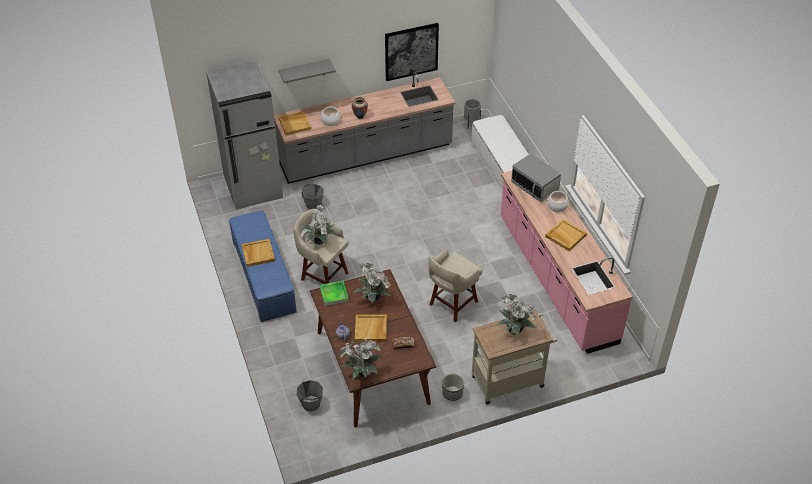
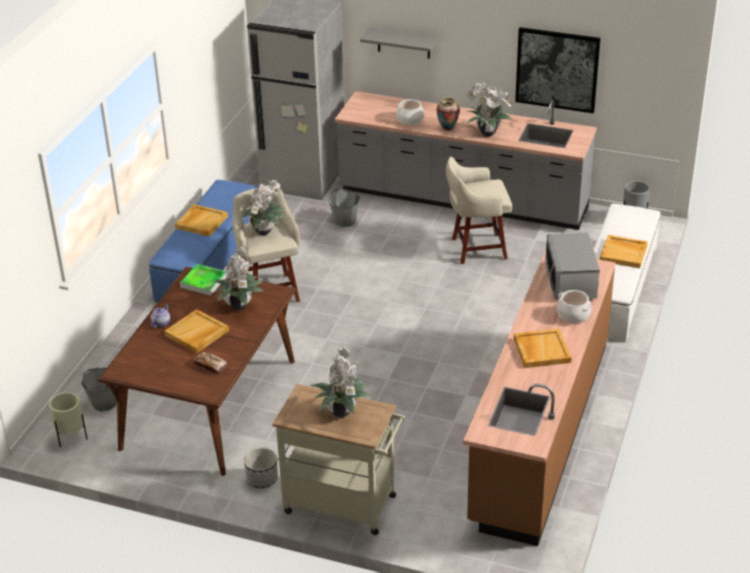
camera: 40 degrees right, 10 degrees down
beige tray [279,111,311,135] -> beige tray moved to [600,235,648,268]
potted plant [337,338,382,380] -> potted plant moved to [466,82,514,137]
beige stool [428,249,482,322] -> beige stool moved to [446,157,512,264]
pink counter [501,171,633,354] -> brown counter [463,250,615,546]
none -> beige planter [49,392,87,447]

